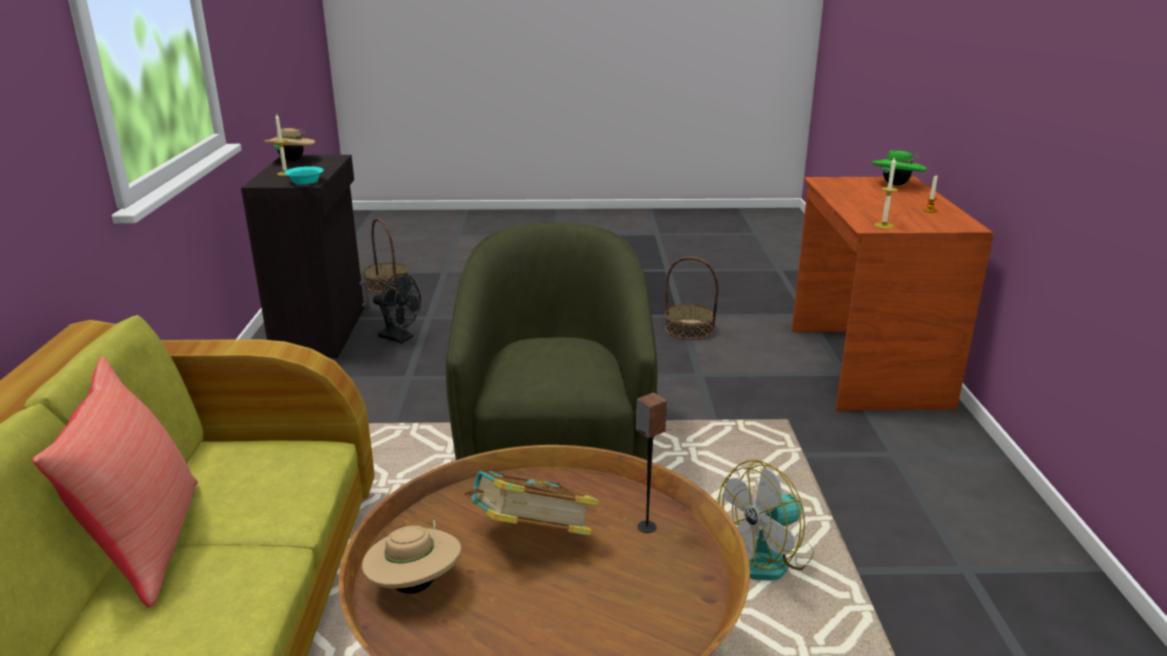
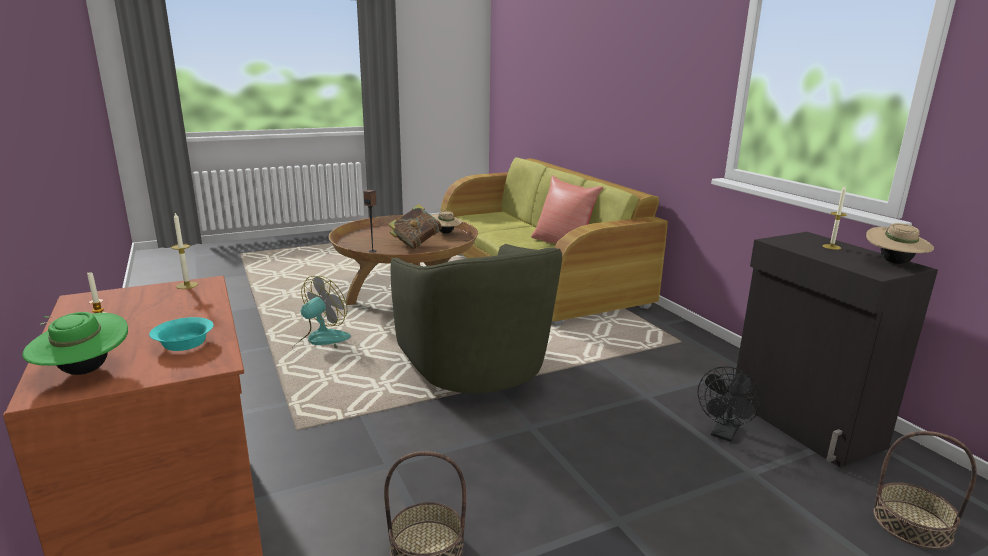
camera: 155 degrees right, 5 degrees down
turquoise bowl [284,166,324,184] -> turquoise bowl moved to [149,317,214,351]
black fan [373,273,421,343] -> black fan turned 60 degrees counterclockwise [698,366,761,442]

